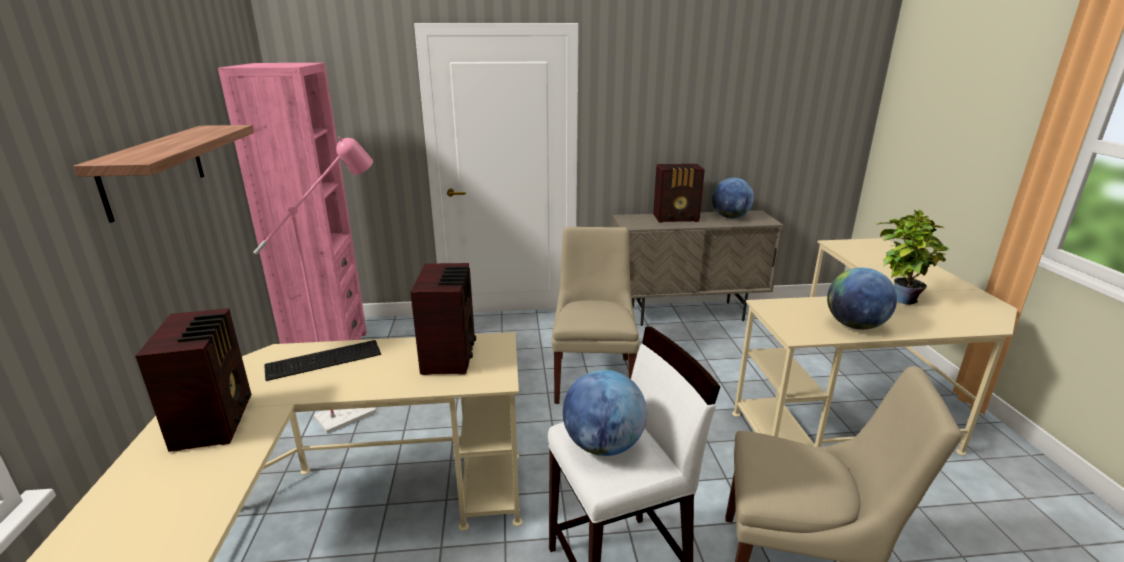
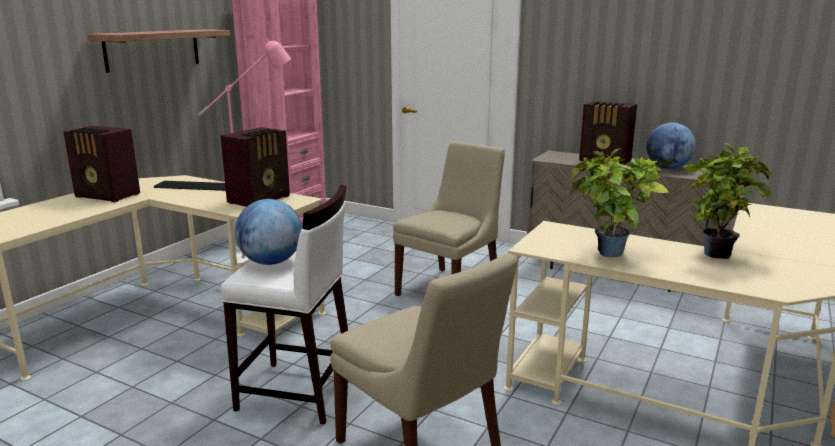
camera: 35 degrees right, 5 degrees down
radio [135,308,251,452] -> radio turned 90 degrees clockwise [63,126,140,202]
globe [827,268,897,330] -> potted plant [570,148,668,257]

